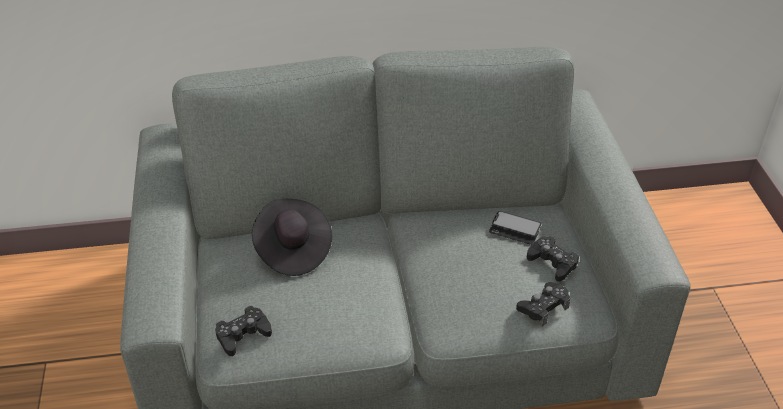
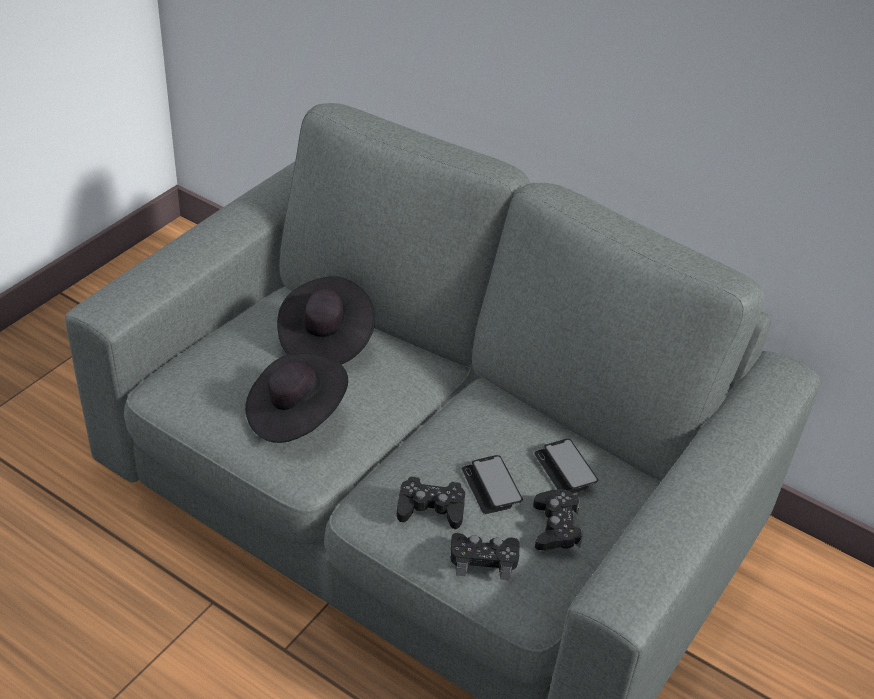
camera: 40 degrees right, 0 degrees up
black game controller [215,306,272,356] -> black game controller moved to [397,476,465,529]
none -> black hat [245,352,348,443]
none -> phone [462,455,523,514]

